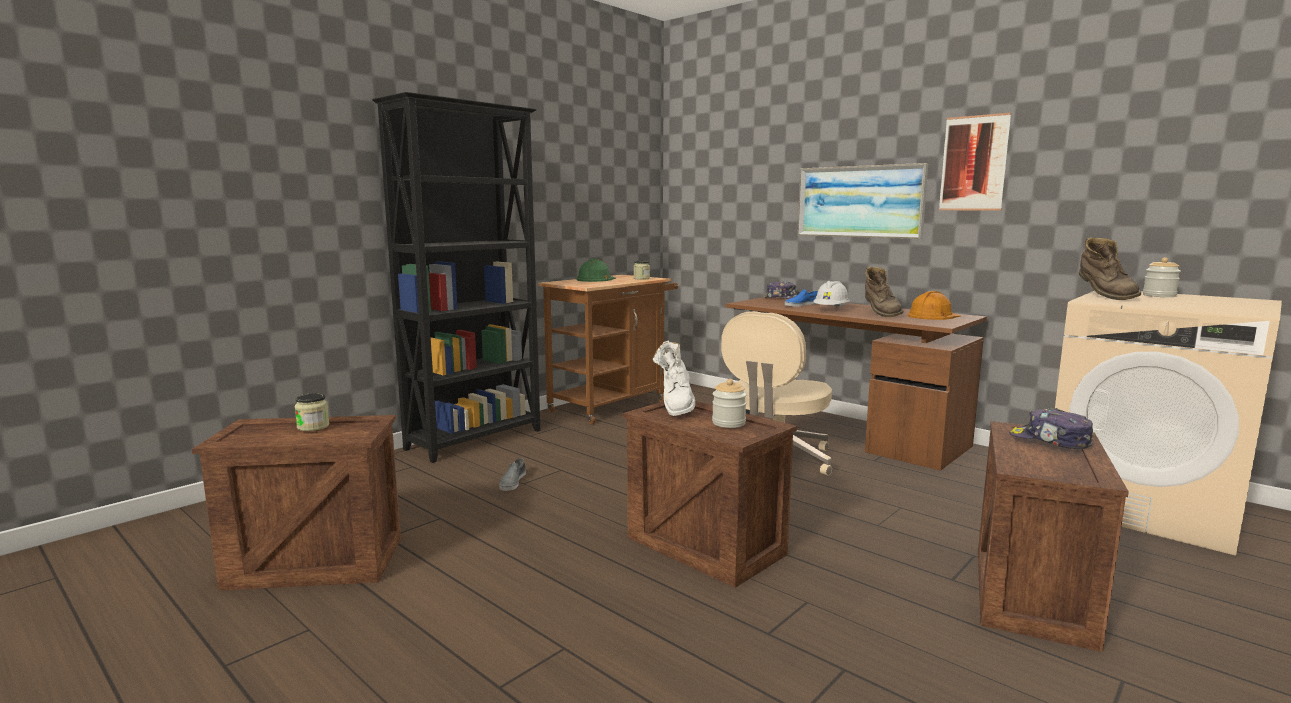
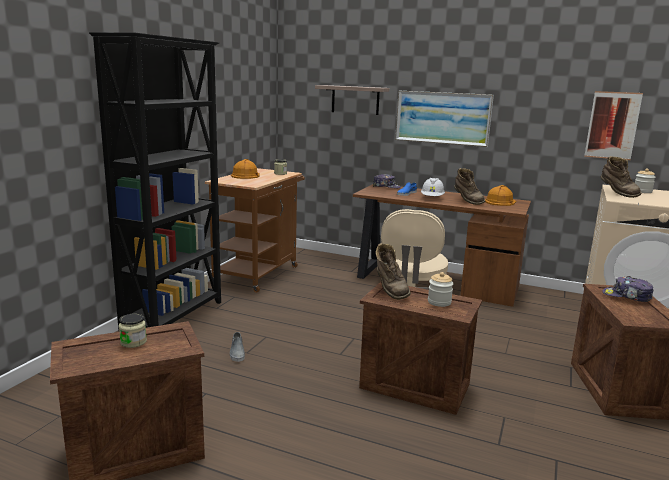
camera: 20 degrees left, 5 degrees up
green hard hat [577,259,616,282] -> orange hard hat [231,159,260,179]
white boot [652,341,695,416] -> brown boot [376,243,411,300]
picture [939,113,1011,210] -> picture moved to [584,91,643,160]
none -> shelf [315,85,389,115]

